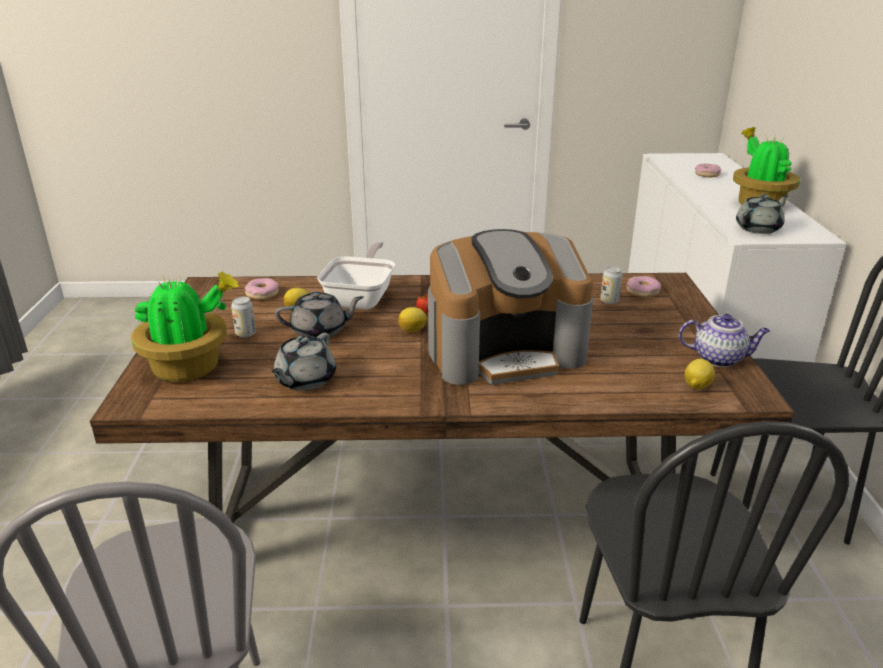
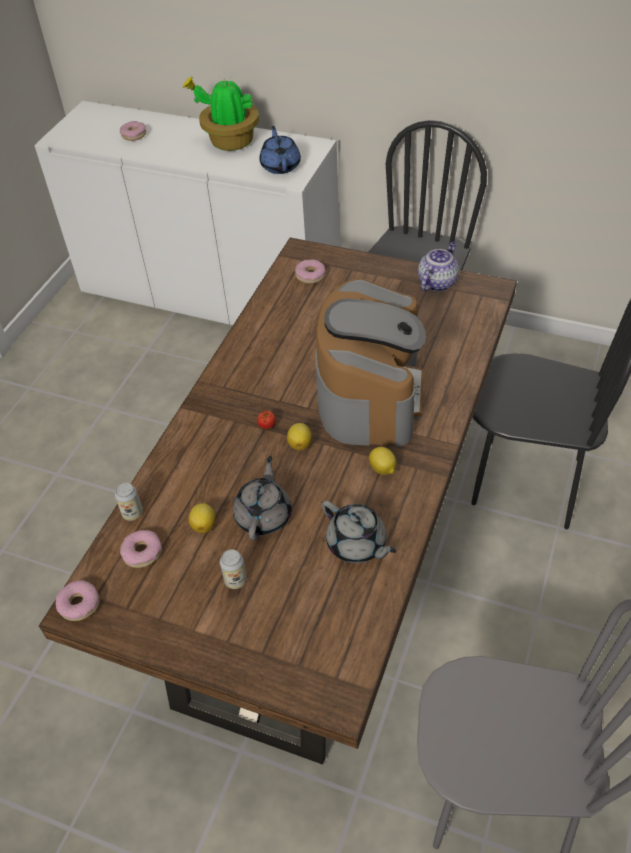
camera: 65 degrees left, 20 degrees up
potted plant [131,272,239,382] -> none
frying pan [317,241,395,310] -> none
can [600,266,623,304] -> can moved to [115,482,143,521]
lemon [685,359,715,389] -> lemon moved to [369,447,396,475]
grey teapot [736,194,788,234] -> blue teapot [260,126,301,174]
none -> donut [56,580,100,621]

